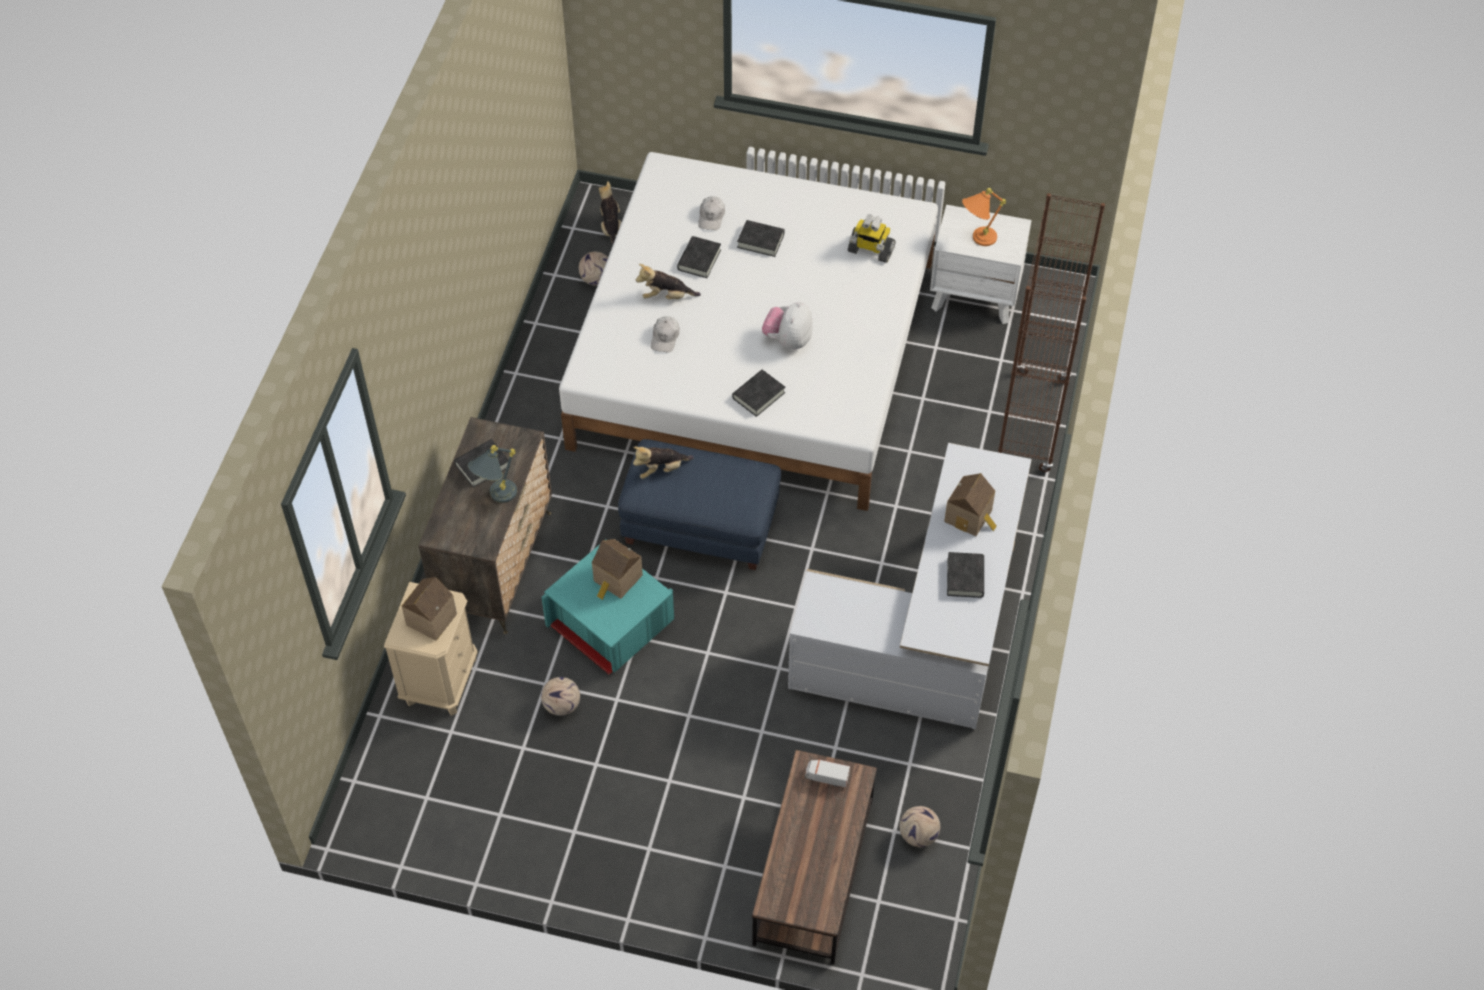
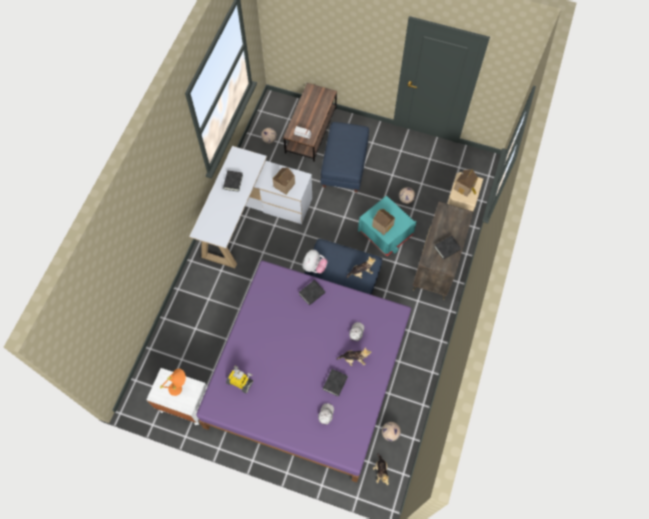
camera: 175 degrees left, 10 degrees up
grey table lamp [468,445,517,503] -> none
white bed [559,152,938,511] -> purple bed [196,261,411,483]
black book [737,220,785,257] -> none
plush toy [762,302,813,349] -> plush toy moved to [302,250,328,273]
toy house [944,473,997,536] -> toy house moved to [273,167,295,194]
brown bookcase [998,193,1105,472] -> none
none -> blue ottoman [320,122,369,192]

